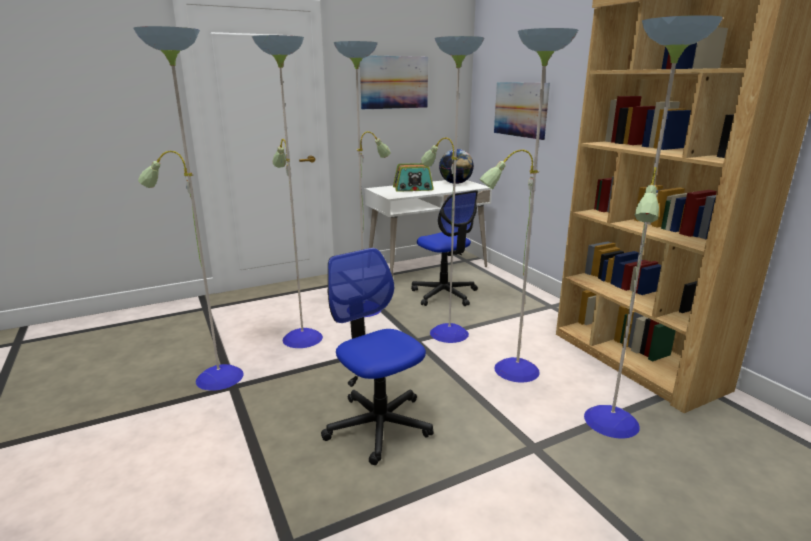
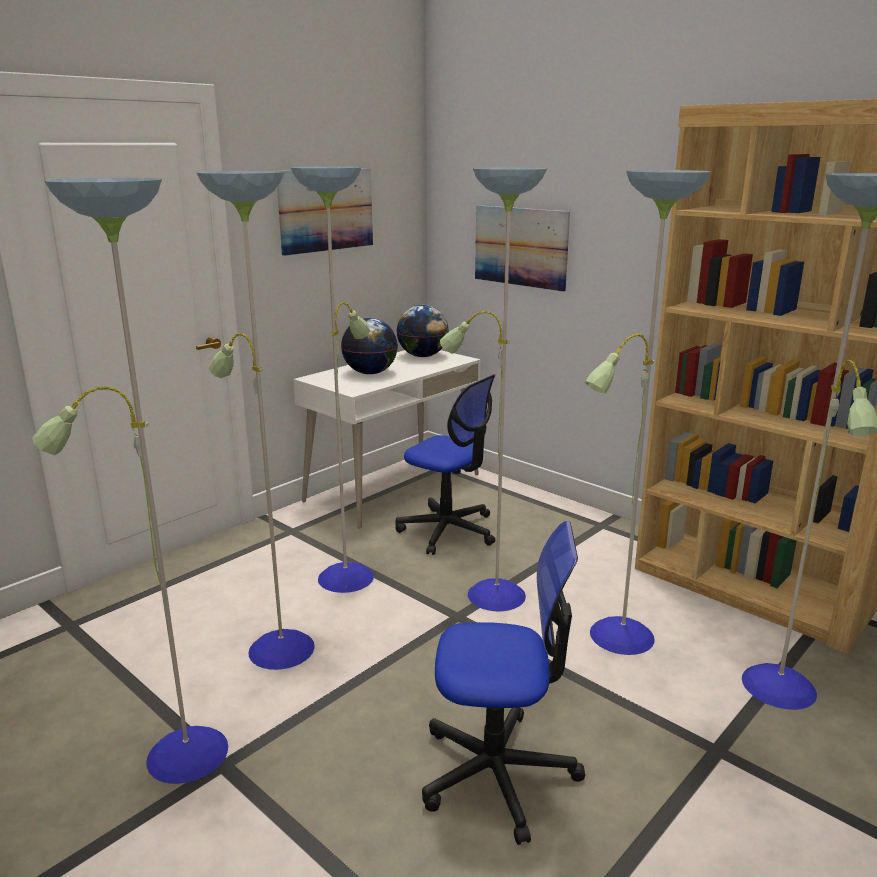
camera: 20 degrees left, 0 degrees up
office chair [321,248,434,465] -> office chair turned 150 degrees clockwise [422,521,585,845]
radio [393,163,434,192] -> globe [341,318,398,374]

